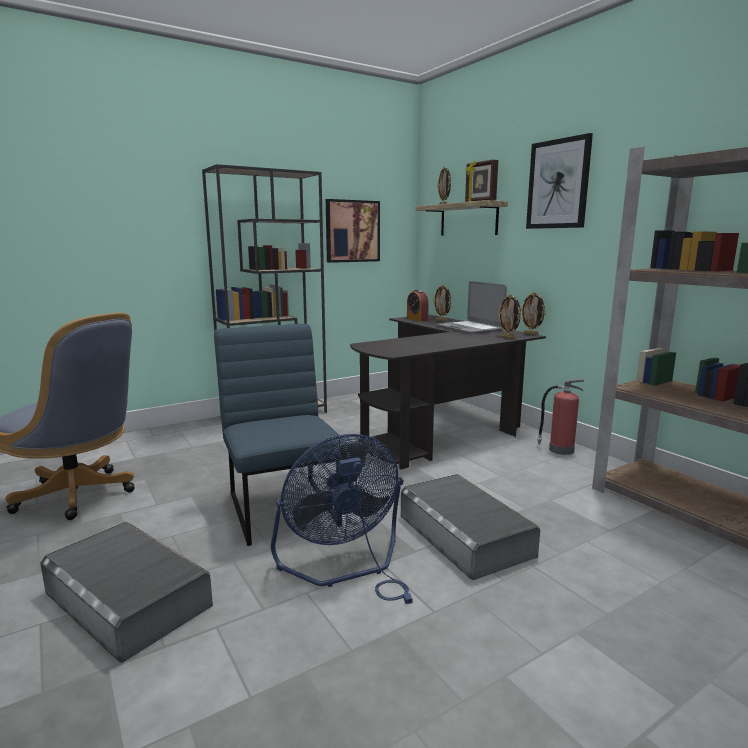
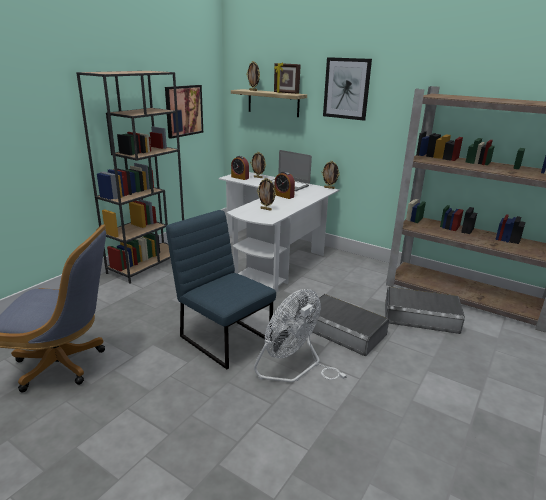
camera: 25 degrees left, 10 degrees up
grey storage box [40,522,213,663] -> grey storage box moved to [385,287,465,334]
blue fan [271,434,413,604] -> white fan [254,289,347,382]
black desk [350,315,546,469] -> white desk [218,172,339,292]
picture frame [498,294,521,339] -> picture frame moved to [257,178,276,211]
fire extinguisher [537,379,584,455] -> none
none -> alarm clock [274,171,295,199]

